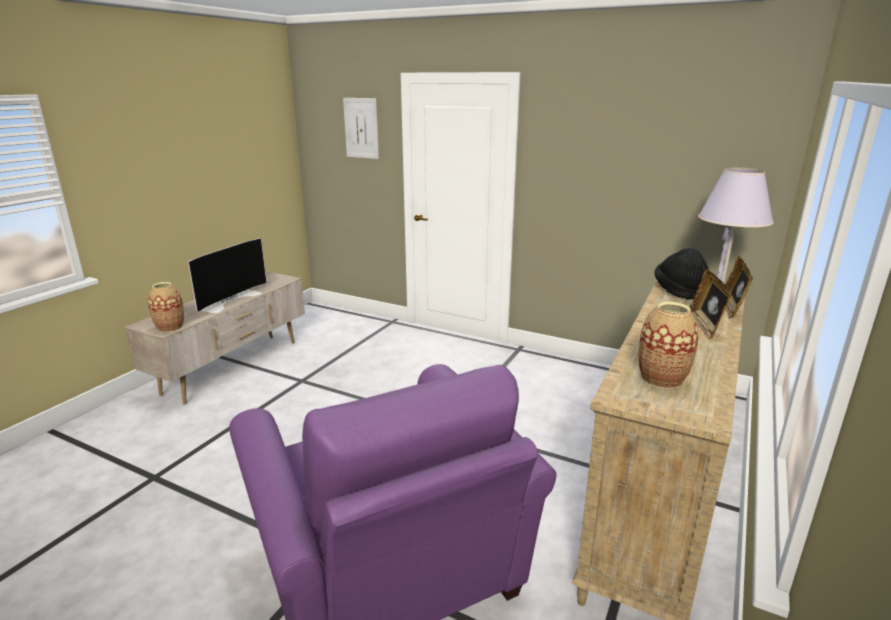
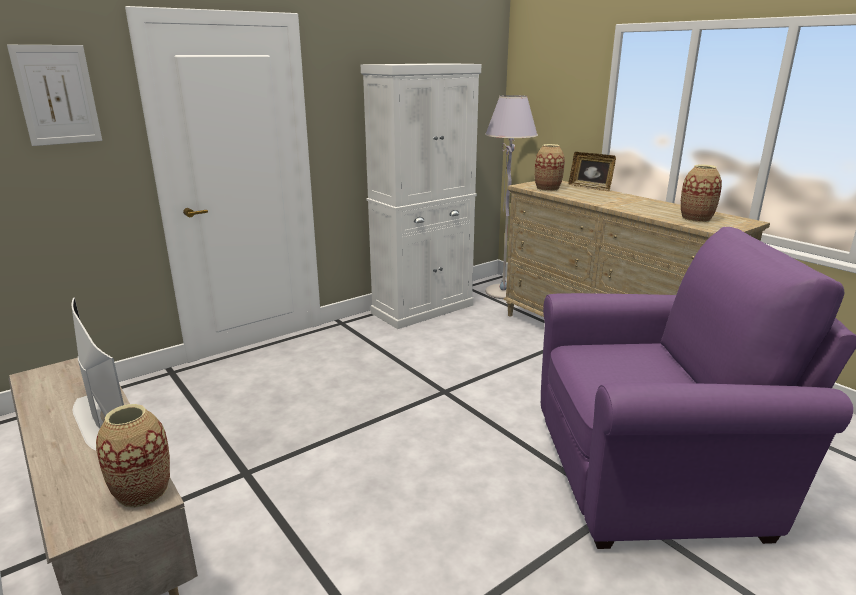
camera: 65 degrees left, 0 degrees up
black hat [655,248,708,299] -> vase [535,144,565,191]
picture frame [690,269,732,339] -> none
none -> white cabinet [361,63,481,329]

